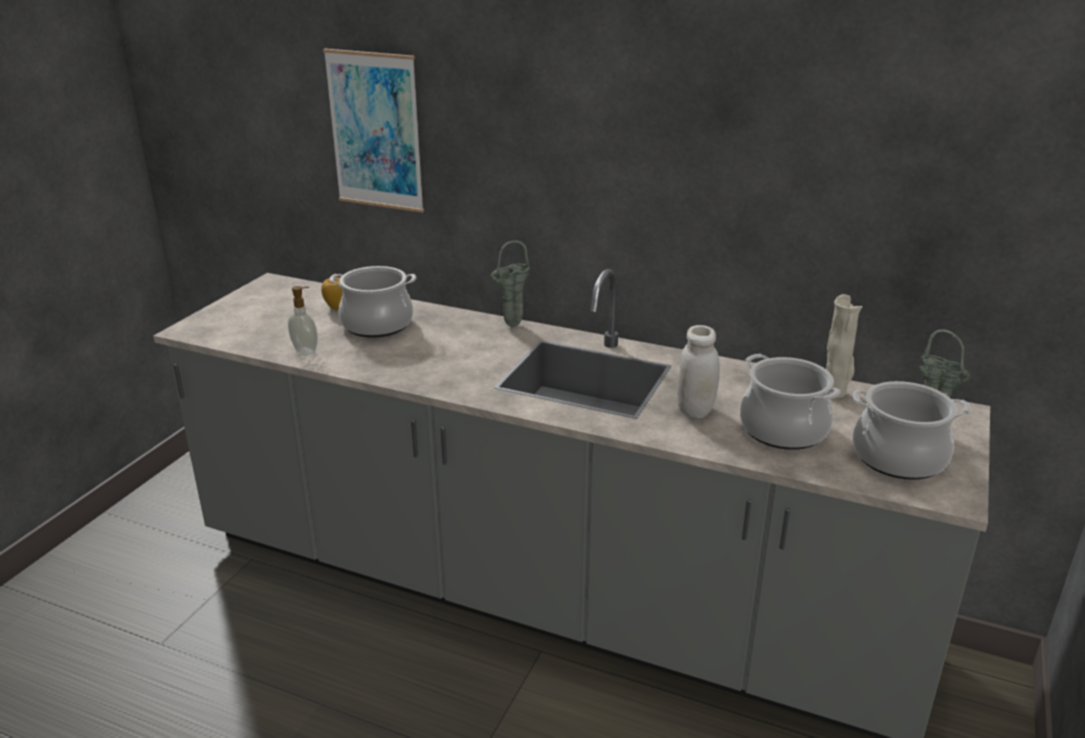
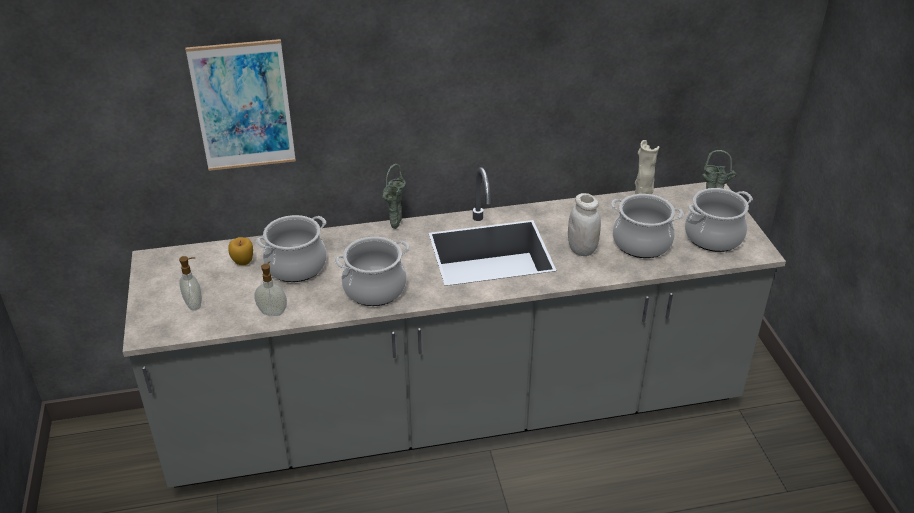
camera: 35 degrees left, 10 degrees up
none -> soap dispenser [179,256,202,311]
none -> cooking pot [335,237,409,306]

